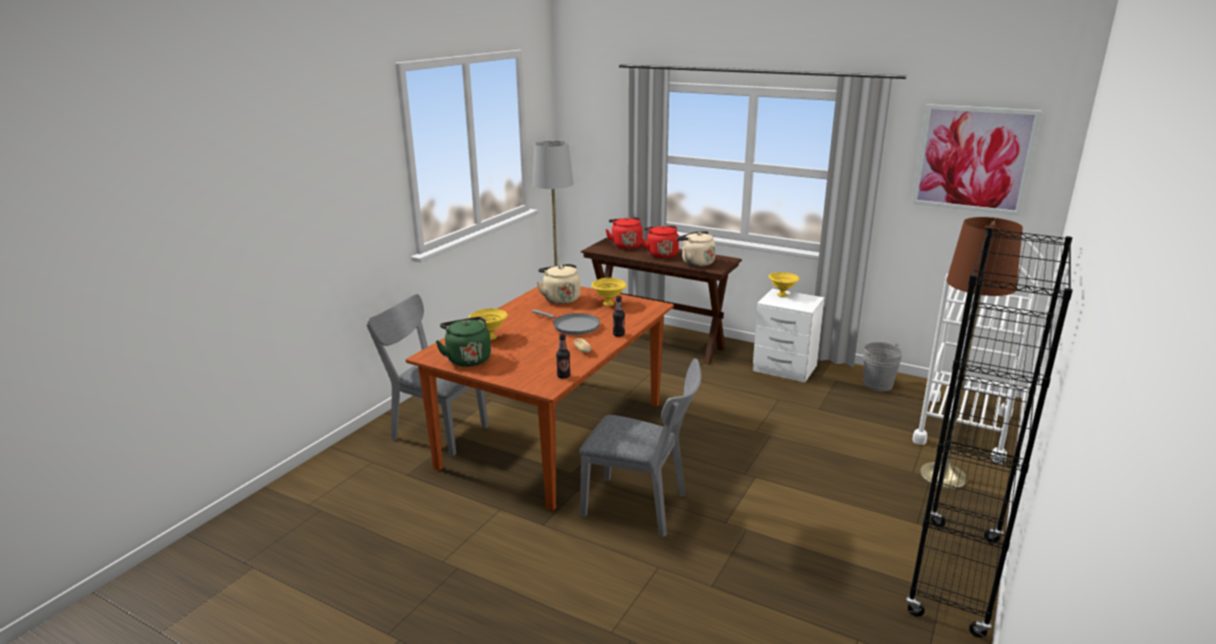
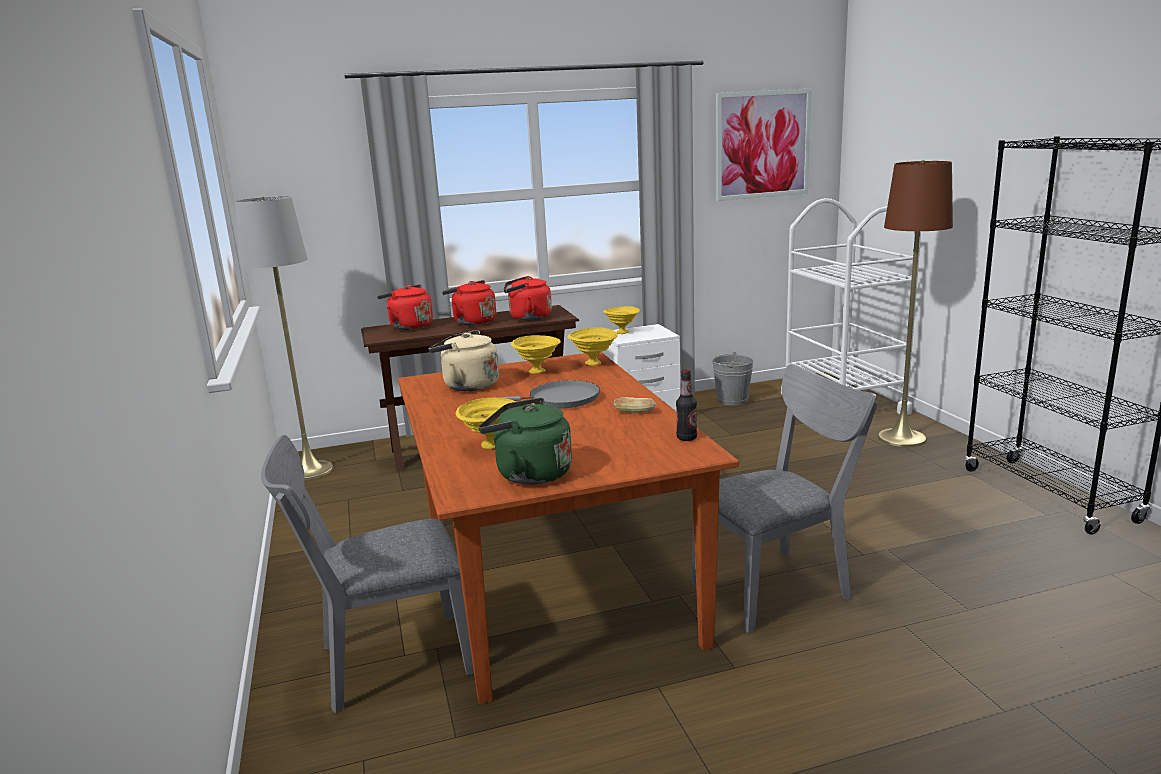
camera: 45 degrees left, 5 degrees down
bottle [613,295,625,337] -> none
beige kettle [676,231,716,267] -> red kettle [504,276,552,321]
none -> yellow bowl [568,327,618,366]

